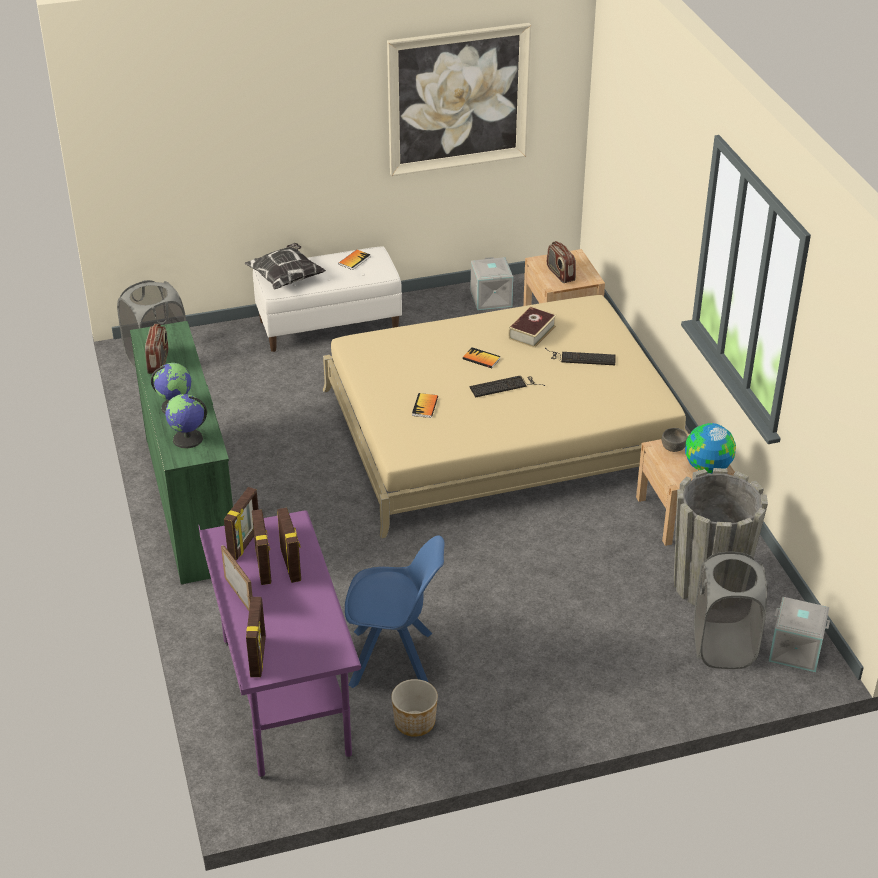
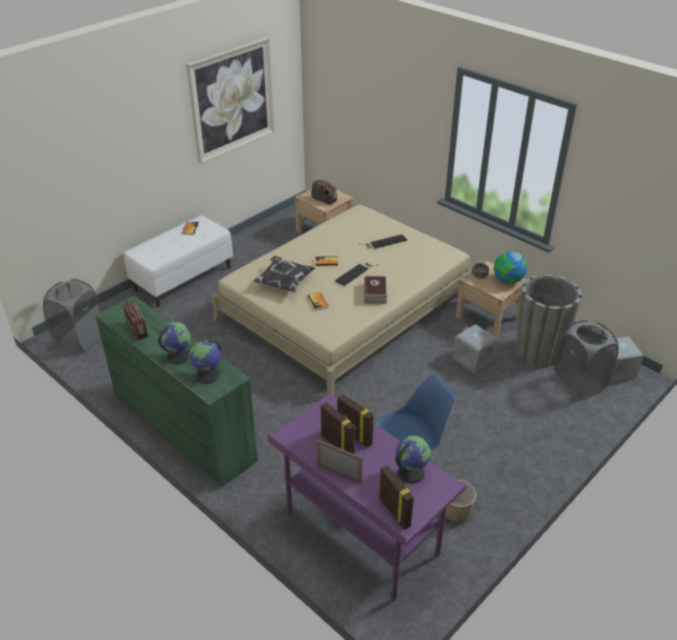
camera: 30 degrees left, 0 degrees up
picture frame [224,487,259,560] -> none
pillow [244,243,326,289] -> pillow moved to [254,256,315,293]
grey storage box [470,257,513,310] -> grey storage box moved to [453,324,498,374]
book [508,306,557,348] -> book moved to [364,276,388,304]
none -> globe [395,436,431,483]

